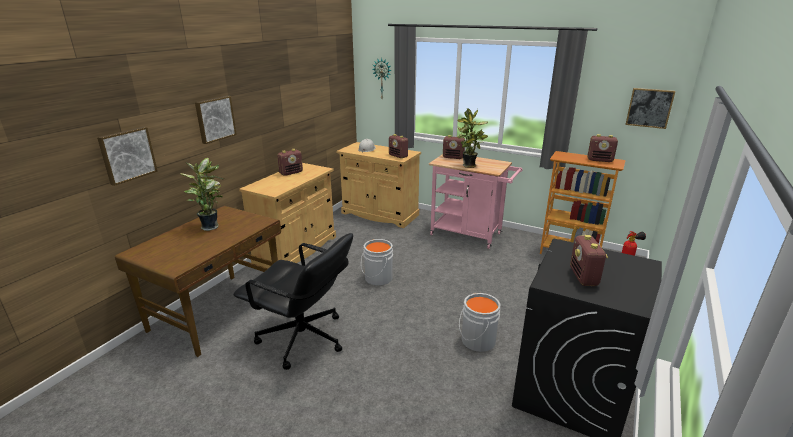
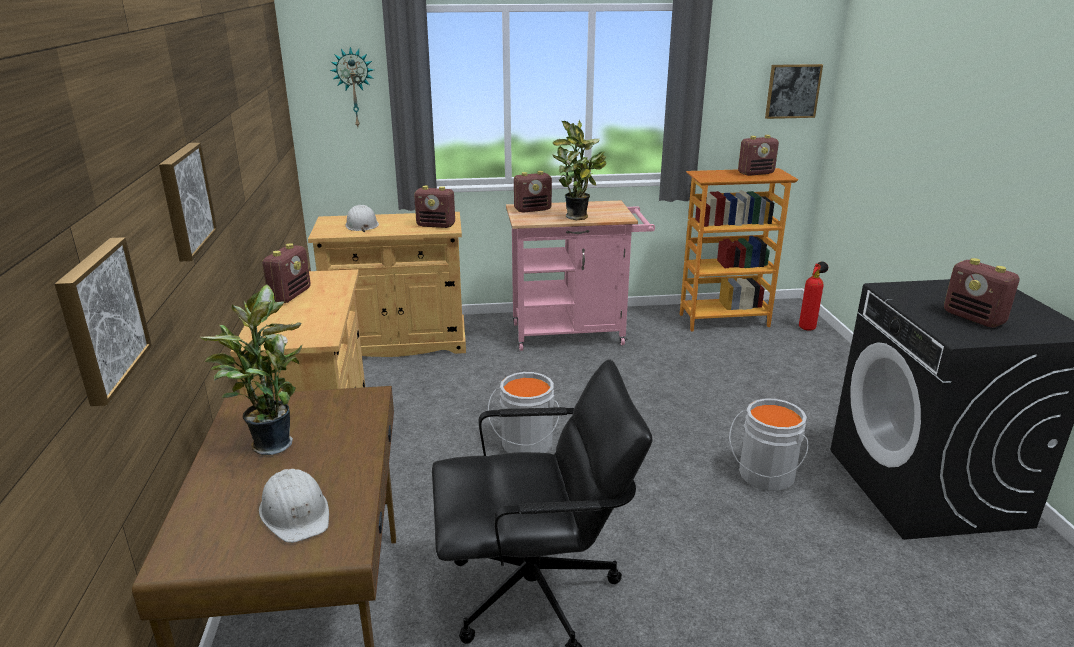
camera: 35 degrees left, 0 degrees up
none -> white hard hat [259,469,329,543]

